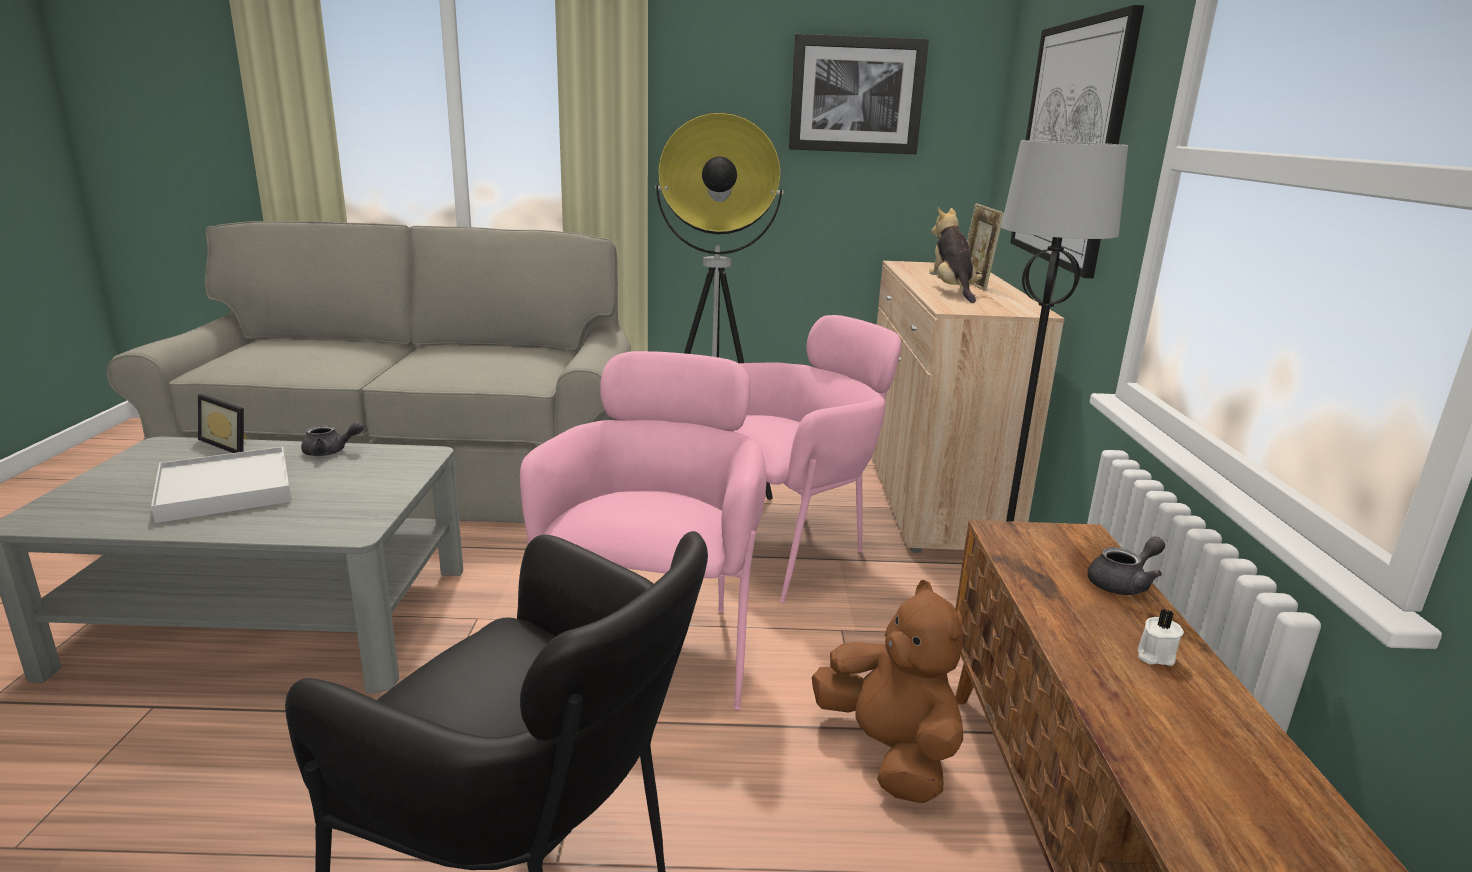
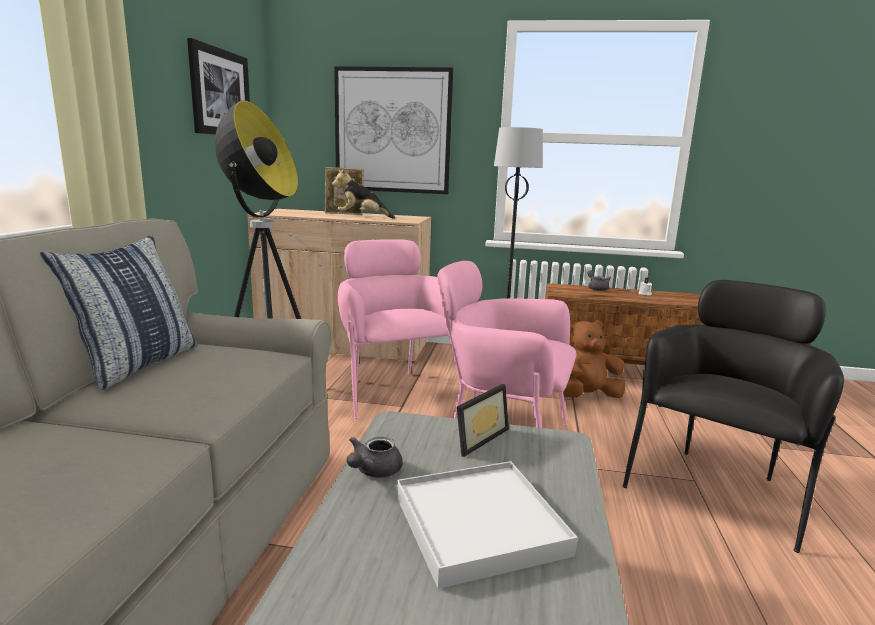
camera: 80 degrees left, 5 degrees down
picture frame [198,394,248,453] -> picture frame moved to [457,384,509,457]
grey teapot [301,421,364,456] -> grey teapot turned 150 degrees counterclockwise [347,436,403,478]
none -> pillow [40,235,197,390]

